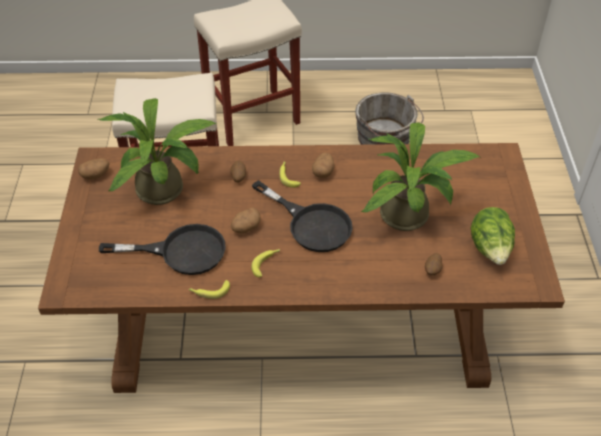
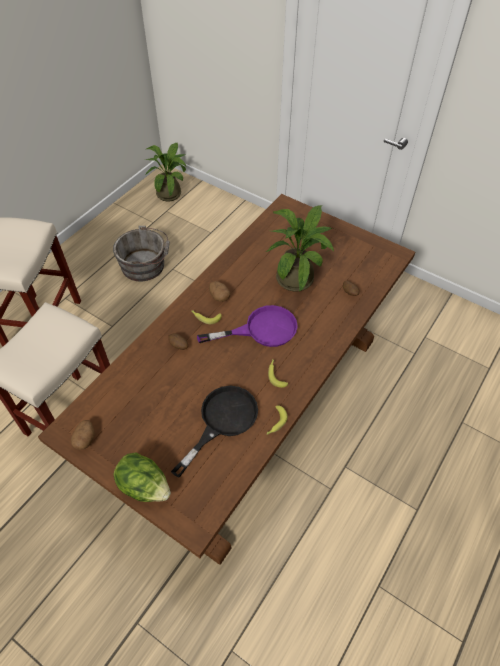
camera: 55 degrees left, 5 degrees up
potted plant [98,98,216,205] -> potted plant moved to [145,143,186,201]
potato [231,208,261,234] -> none
black frying pan [252,180,353,252] -> purple frying pan [197,305,298,347]
lettuce [471,207,515,265] -> lettuce moved to [113,452,171,502]

